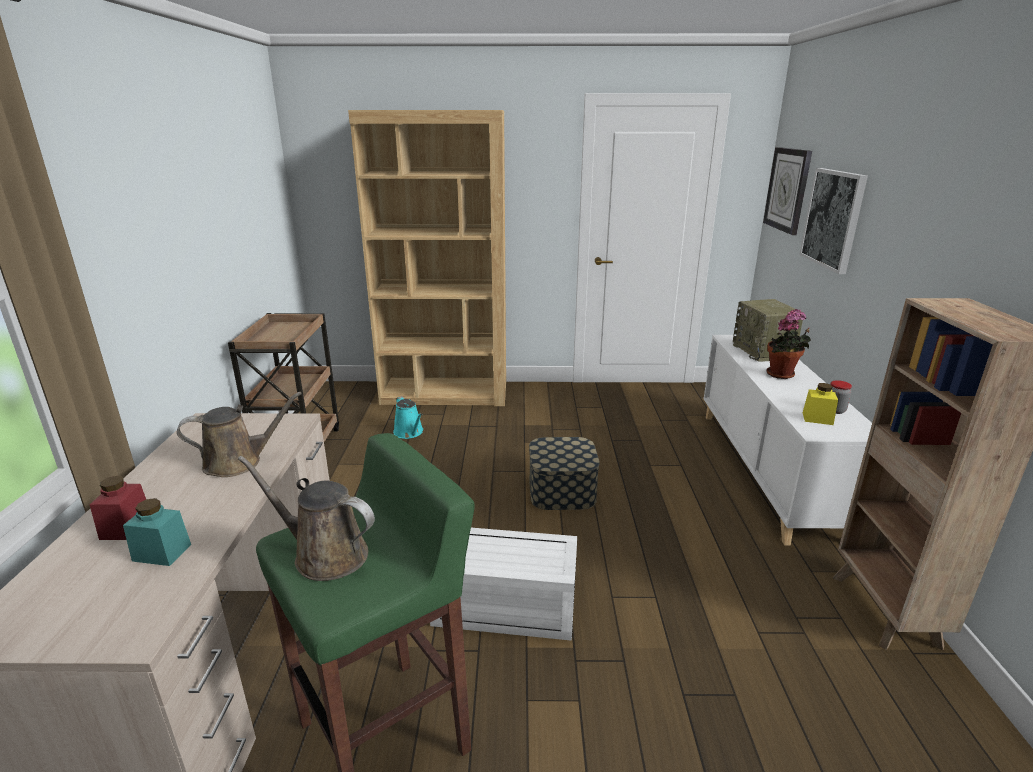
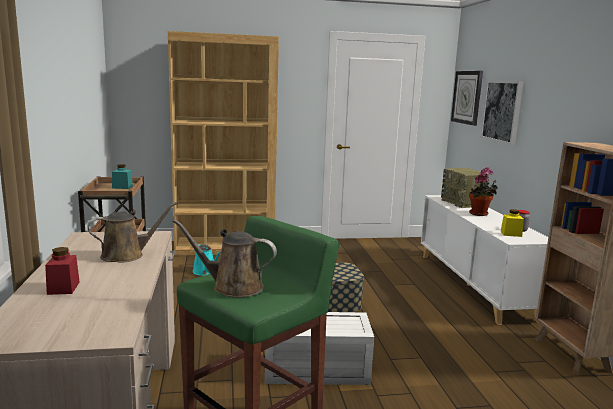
camera: 10 degrees left, 10 degrees down
turquoise jar [123,498,191,566] -> turquoise jar moved to [112,164,133,189]

